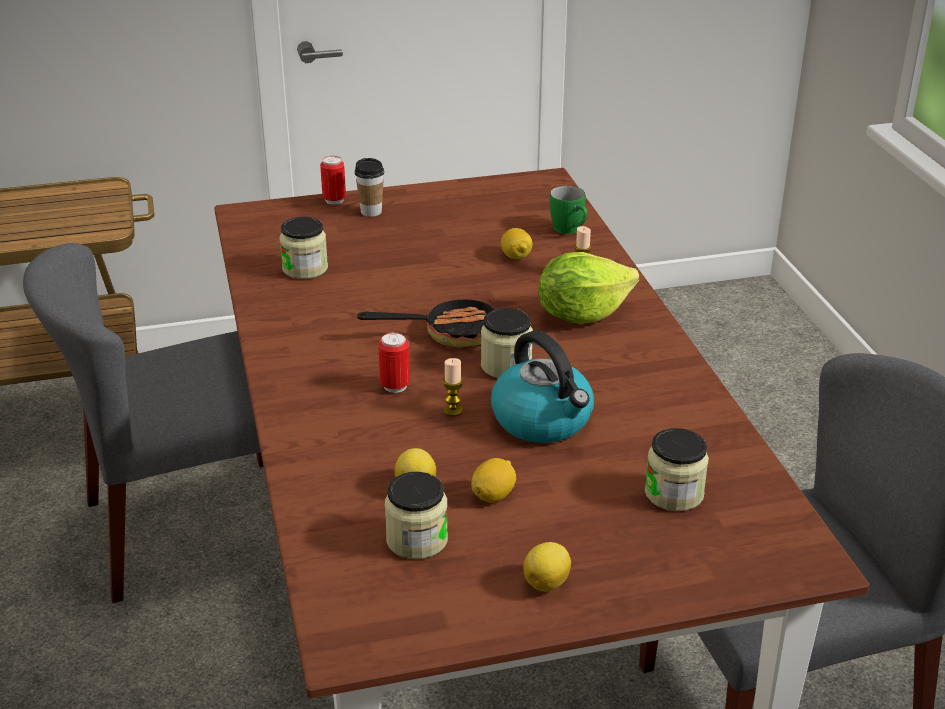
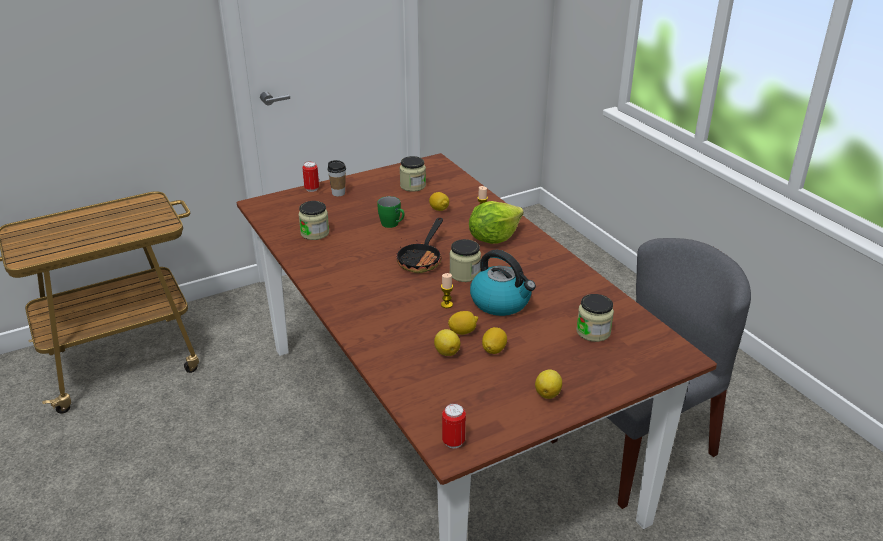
camera: 15 degrees left, 0 degrees up
grey chair [23,243,263,603] -> none
frying pan [357,294,495,348] -> frying pan turned 135 degrees clockwise [396,218,443,273]
can [378,332,410,393] -> can moved to [442,403,466,448]
jar [385,472,448,559] -> jar moved to [400,156,426,192]
green mug [550,186,588,234] -> green mug moved to [377,196,405,228]
none -> lemon [448,311,478,335]

